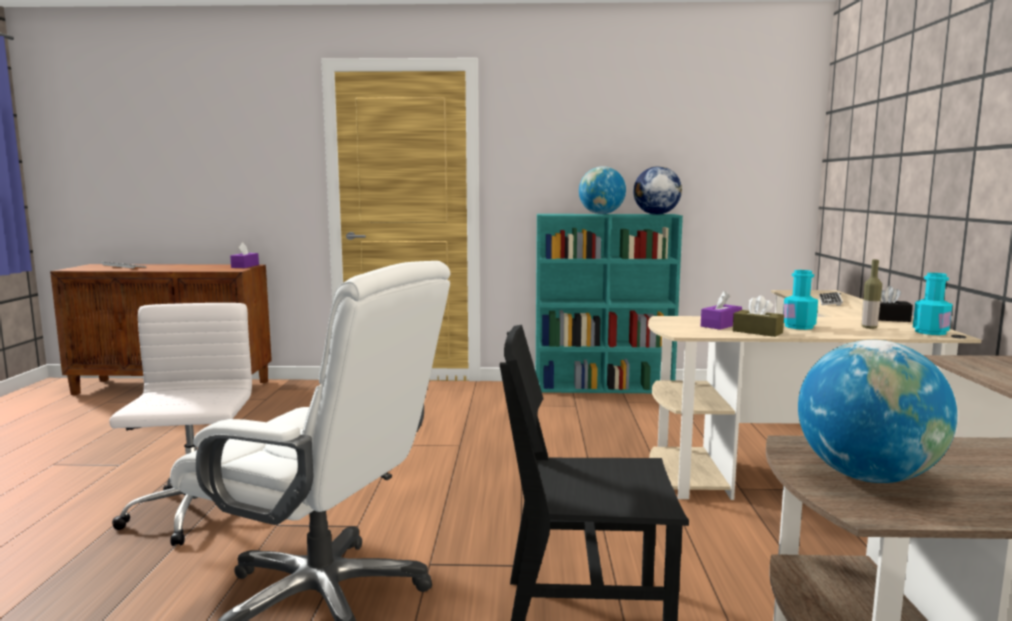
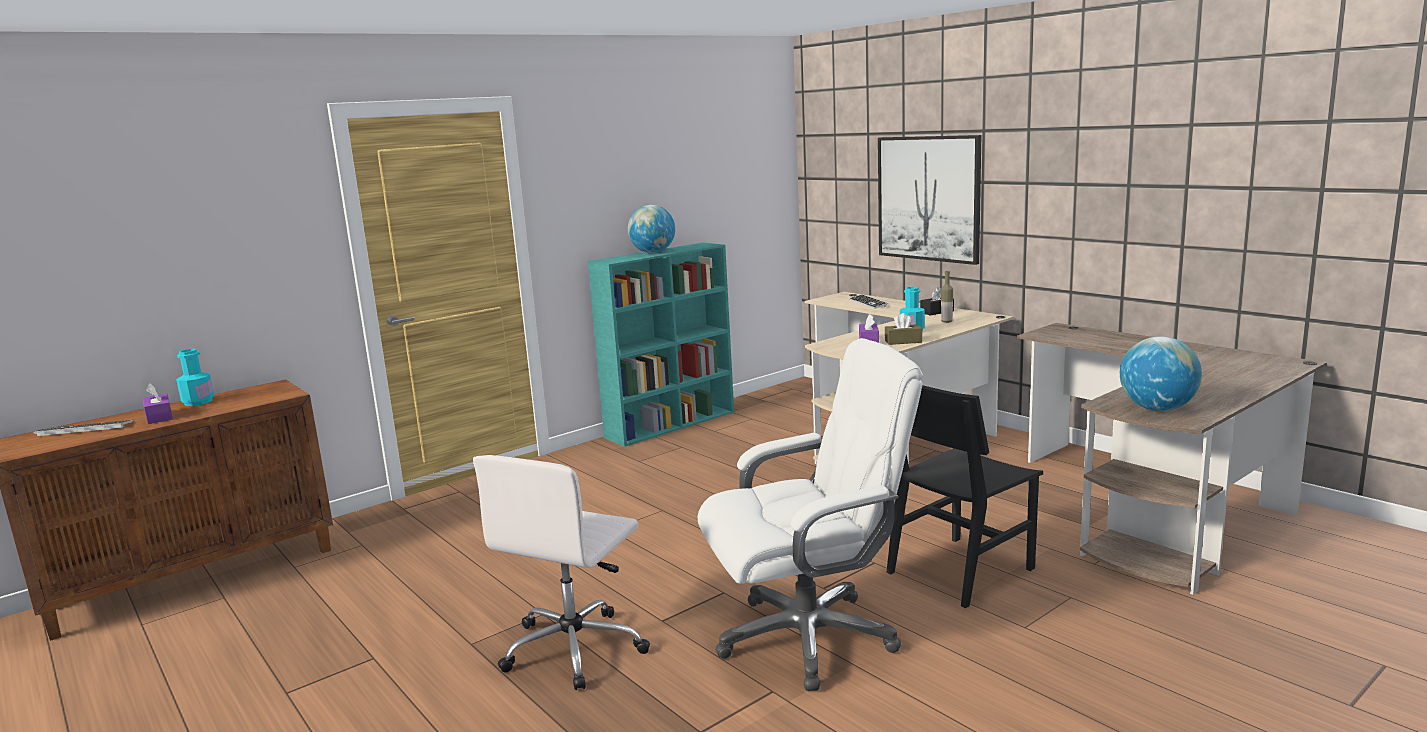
camera: 40 degrees left, 5 degrees up
white office chair [109,303,252,546] -> white office chair turned 105 degrees counterclockwise [473,455,650,690]
purple tissue box [230,242,259,268] -> purple tissue box moved to [143,384,173,424]
globe [633,166,682,215] -> none
turquoise bottle [913,273,952,335] -> turquoise bottle moved to [176,349,214,406]
none -> picture [878,135,981,265]

